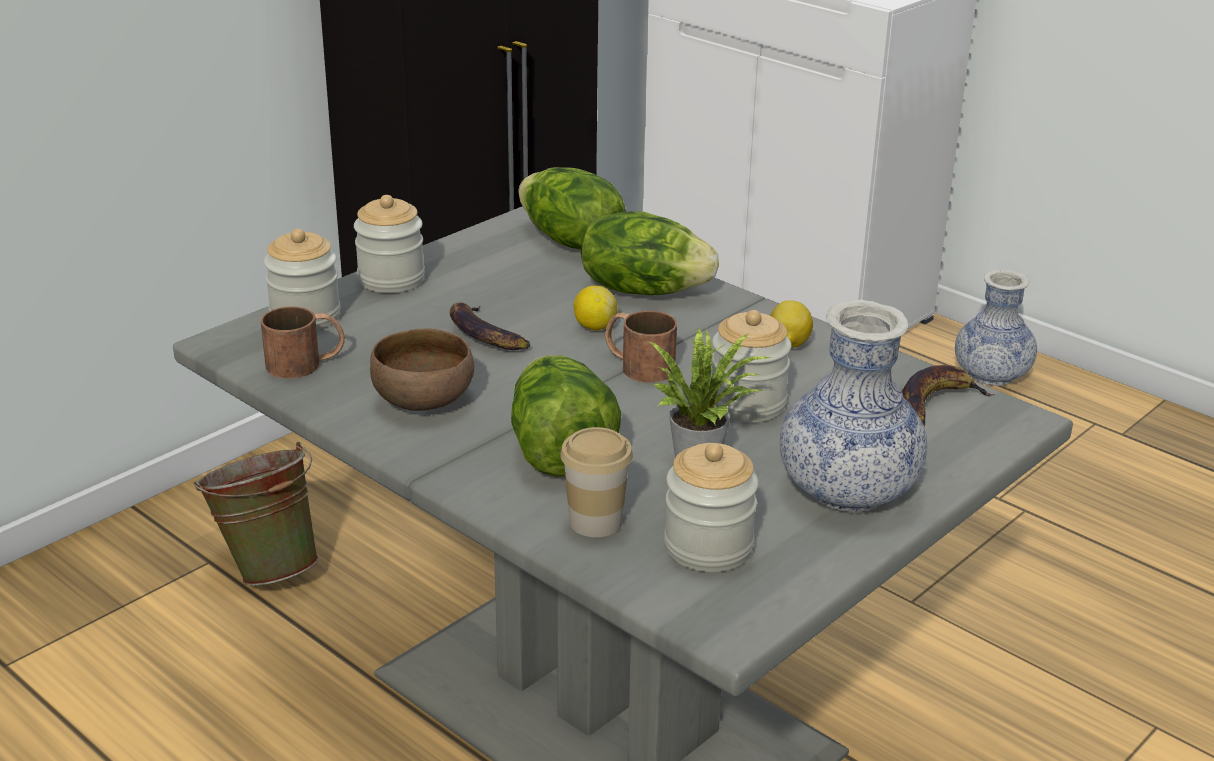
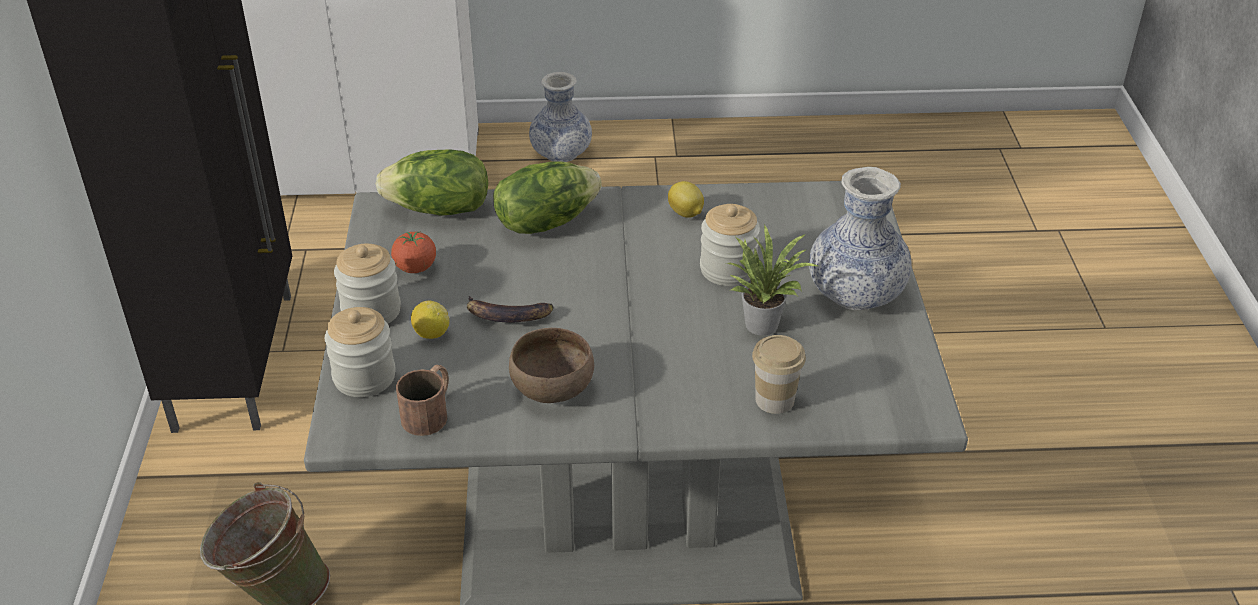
camera: 45 degrees left, 10 degrees up
lettuce [511,355,621,477] -> none
lemon [574,285,617,330] -> lemon moved to [411,301,449,339]
brown mug [605,311,677,383] -> none
jar [664,443,759,572] -> none
banana [902,365,995,426] -> none
none -> tomato [391,232,436,273]

